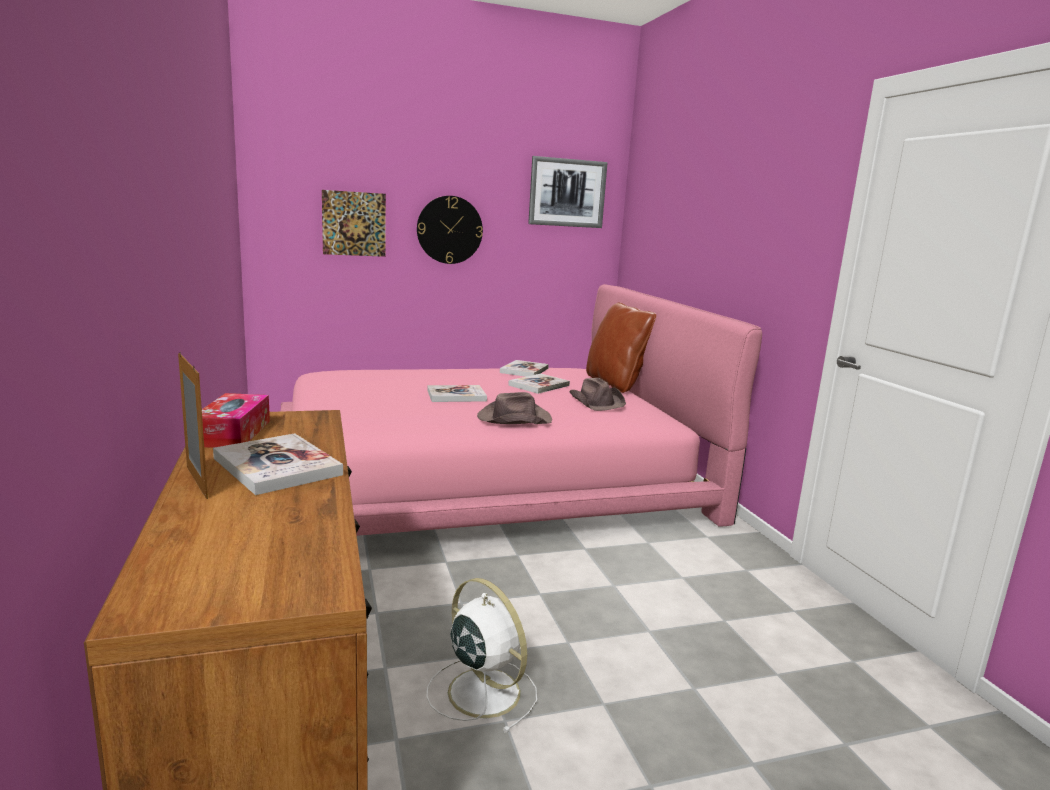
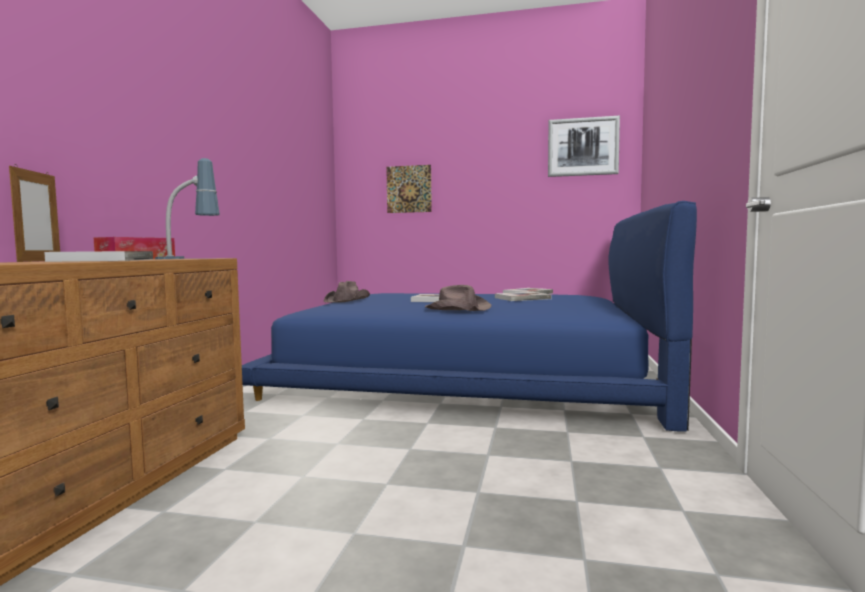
camera: 30 degrees right, 10 degrees down
pink bed [280,284,762,536] -> blue bed [242,201,697,432]
wall clock [417,196,483,264] -> none
white fan [427,578,537,733] -> none
brown hat [569,378,626,411] -> brown hat moved to [323,281,370,303]
brown pillow [586,302,656,393] -> none
none -> table lamp [155,158,220,259]

